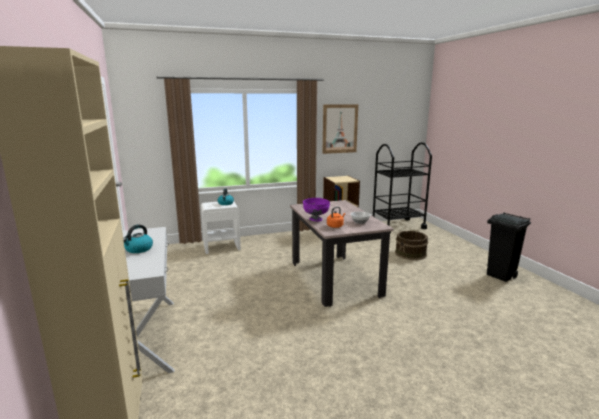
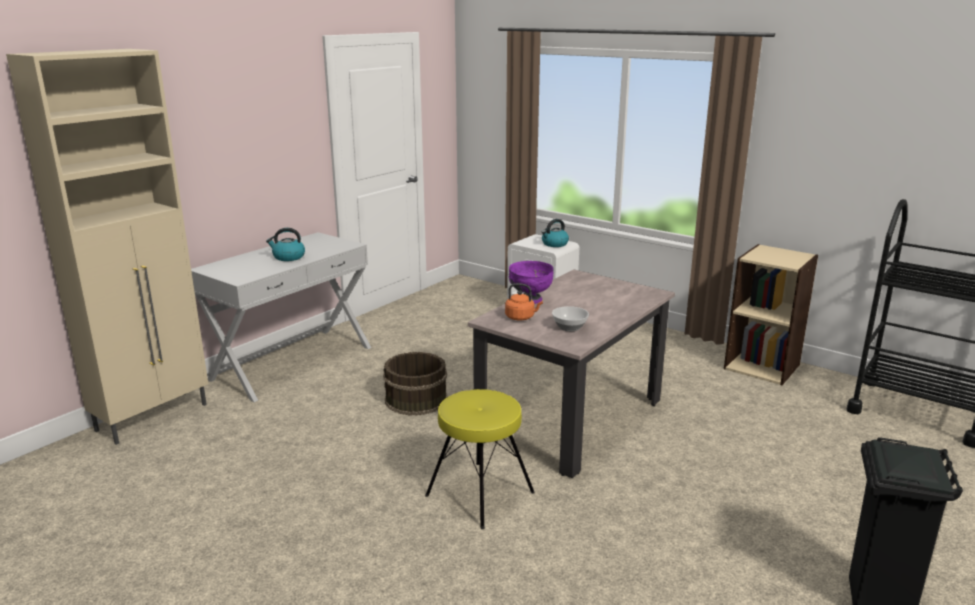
camera: 55 degrees right, 5 degrees up
picture [322,104,358,154] -> none
brown bucket [395,231,428,260] -> brown bucket moved to [383,352,448,416]
none -> yellow stool [425,389,535,529]

